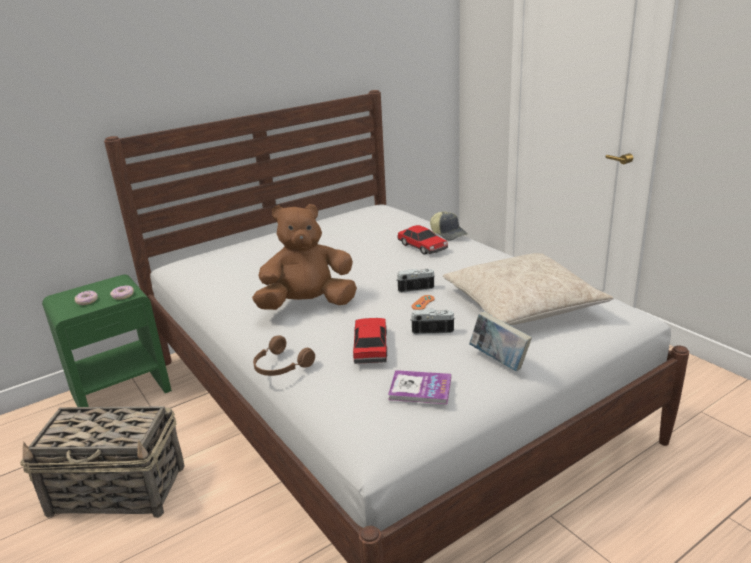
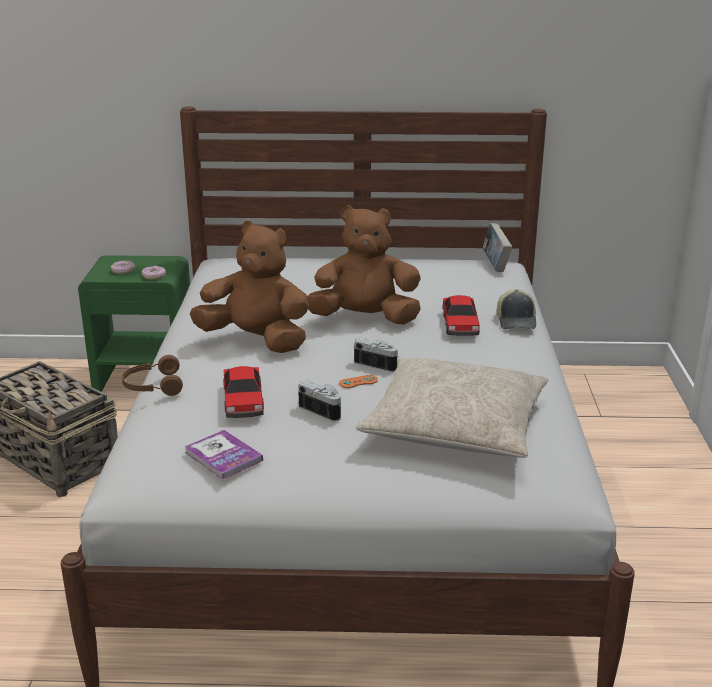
camera: 35 degrees right, 0 degrees up
toy car [353,318,387,364] -> toy car turned 135 degrees clockwise [223,366,264,418]
book [469,312,532,371] -> book moved to [482,223,512,272]
none -> brown plush toy [307,205,421,324]

